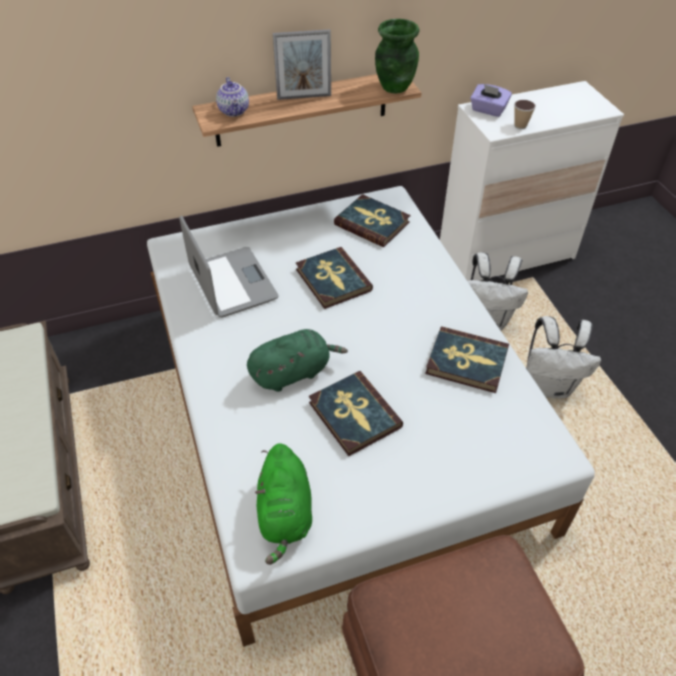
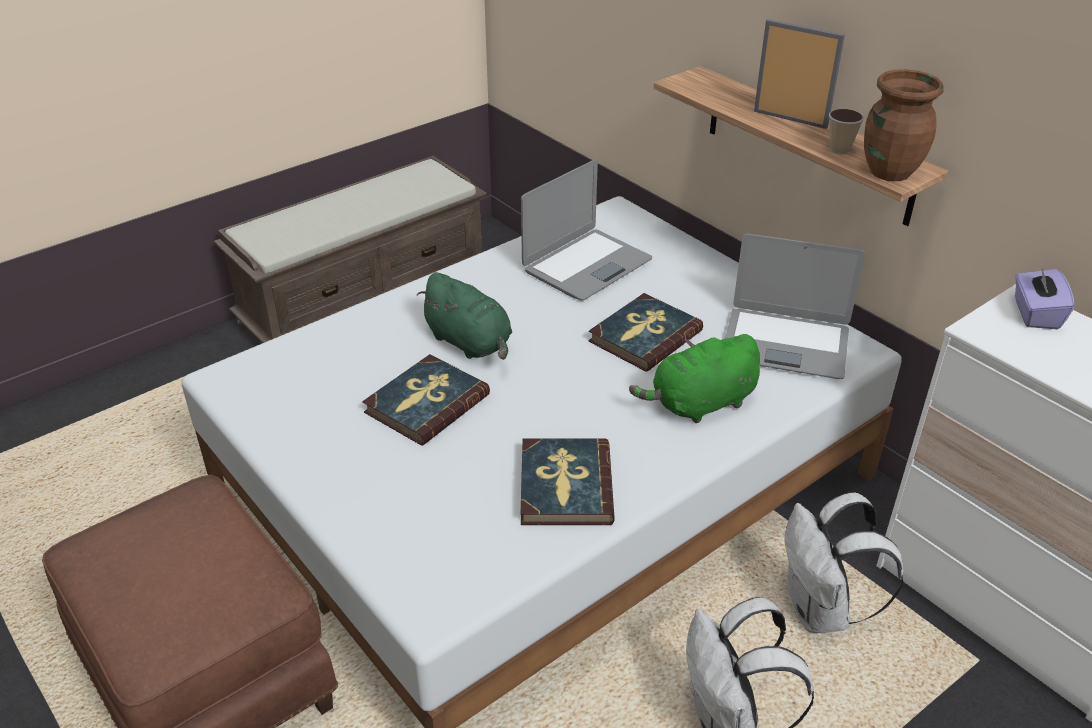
camera: 70 degrees right, 10 degrees down
teapot [216,77,249,117] -> none
green plush toy [255,443,312,565] -> green plush toy moved to [629,334,760,423]
picture frame [273,29,331,100] -> picture frame turned 150 degrees clockwise [754,19,845,129]
book [334,194,411,247] -> laptop [725,234,865,379]
green vase [375,19,419,94] -> brown vase [864,69,944,181]
cup [514,100,536,129] -> cup moved to [829,109,864,155]

